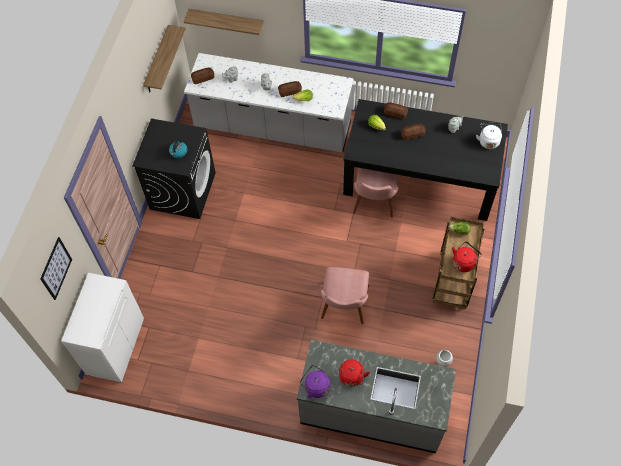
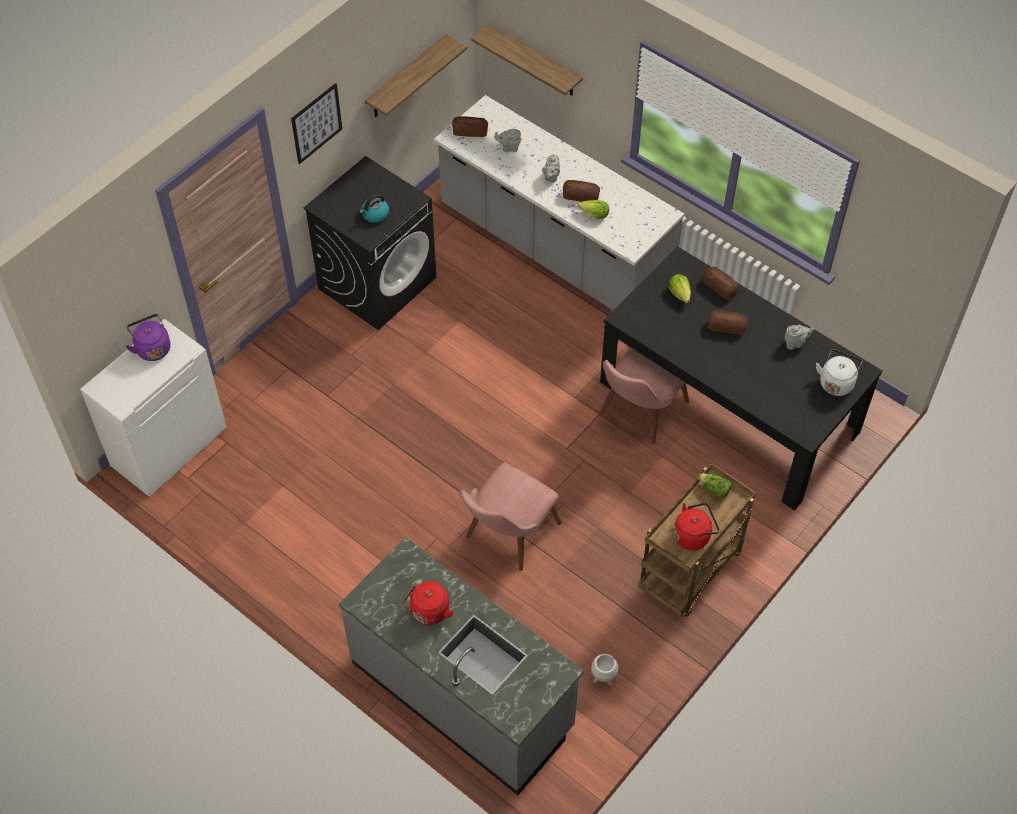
camera: 25 degrees right, 5 degrees down
picture [40,237,72,300] -> picture moved to [291,83,342,164]
purple kettle [300,365,330,398] -> purple kettle moved to [126,314,171,361]

